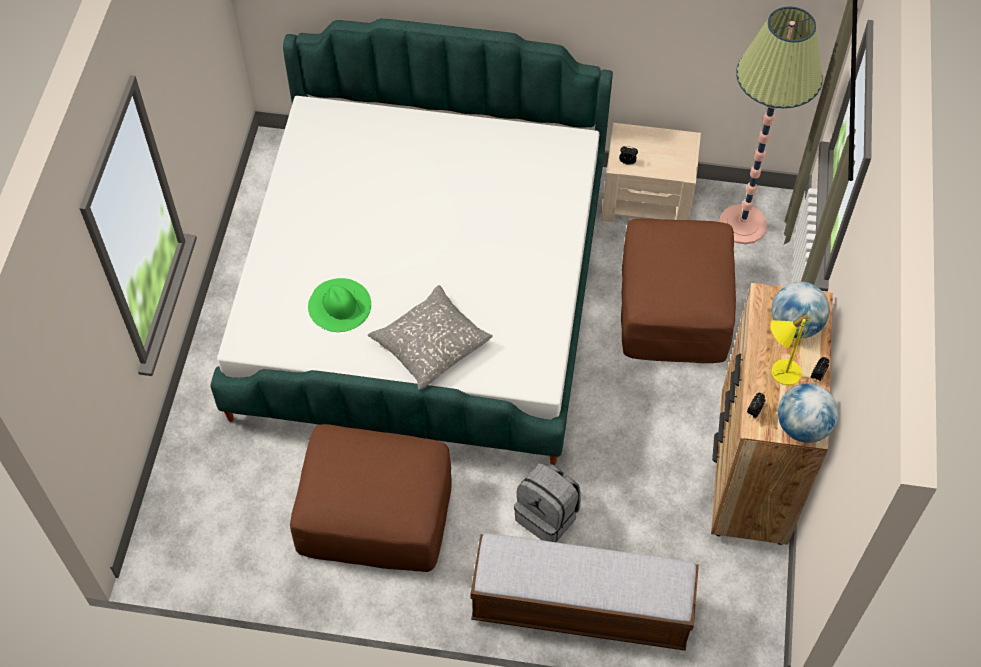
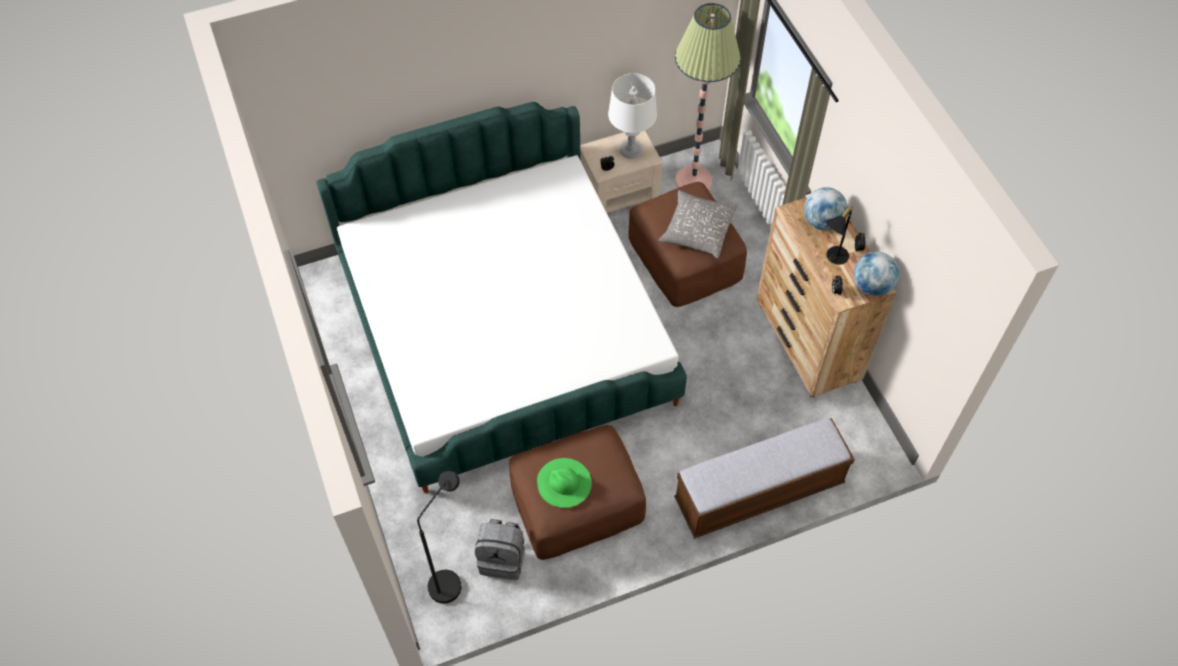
camera: 30 degrees left, 0 degrees up
green hat [308,278,371,332] -> green hat moved to [537,458,592,508]
grey pillow [368,285,493,390] -> grey pillow moved to [658,190,737,258]
grey backpack [514,463,581,542] -> grey backpack moved to [475,519,525,580]
yellow table lamp [770,314,812,385] -> black table lamp [826,206,853,265]
none -> black floor lamp [417,471,462,604]
none -> white table lamp [608,73,657,159]

